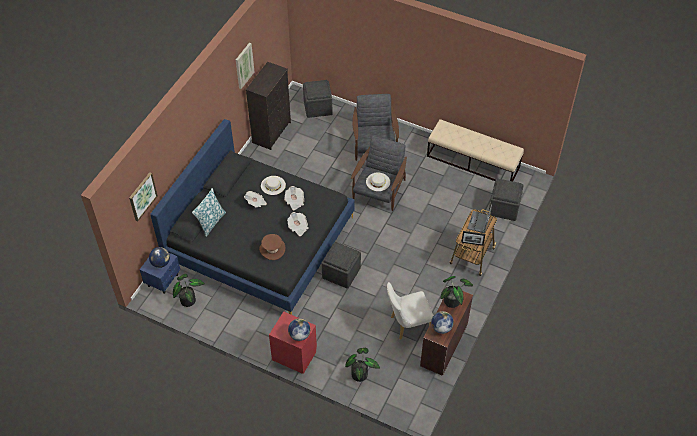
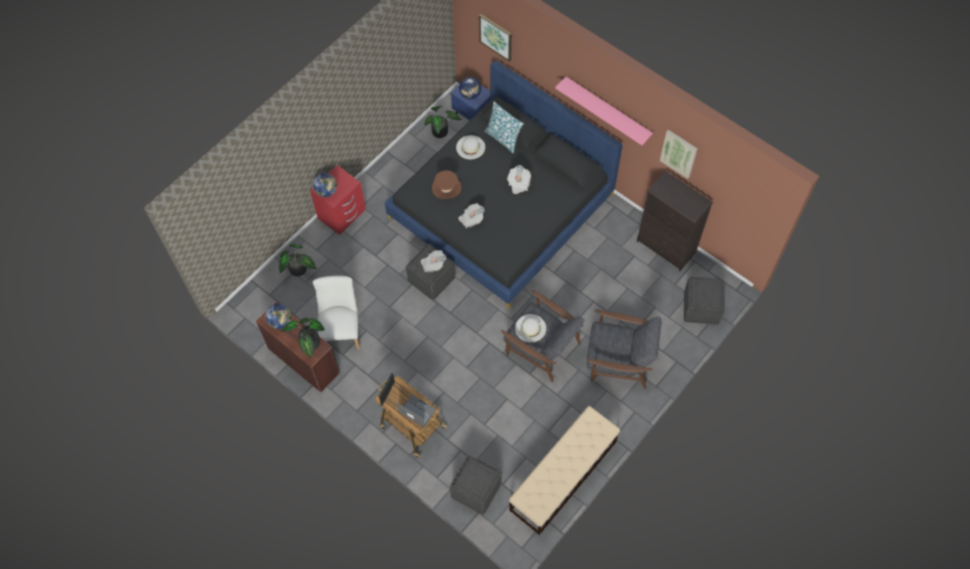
camera: 105 degrees right, 10 degrees up
white hat [261,176,286,195] -> white hat moved to [456,135,485,160]
newspaper [284,186,304,210] -> newspaper moved to [421,250,446,272]
none -> pink shelf [555,77,653,145]

